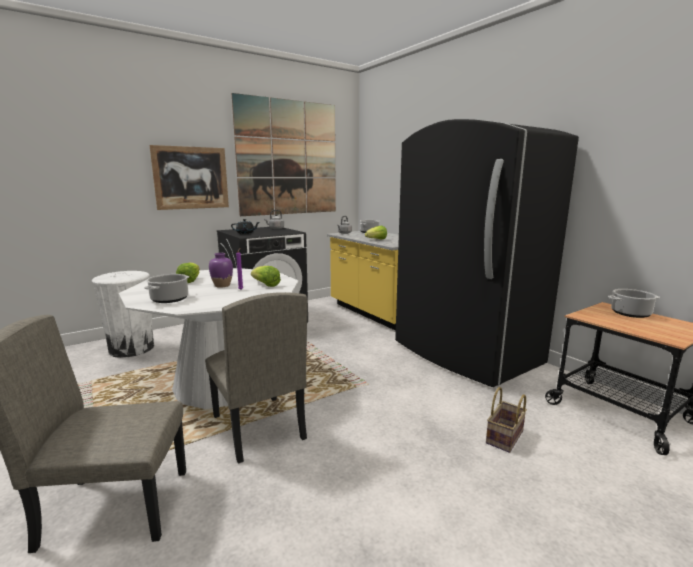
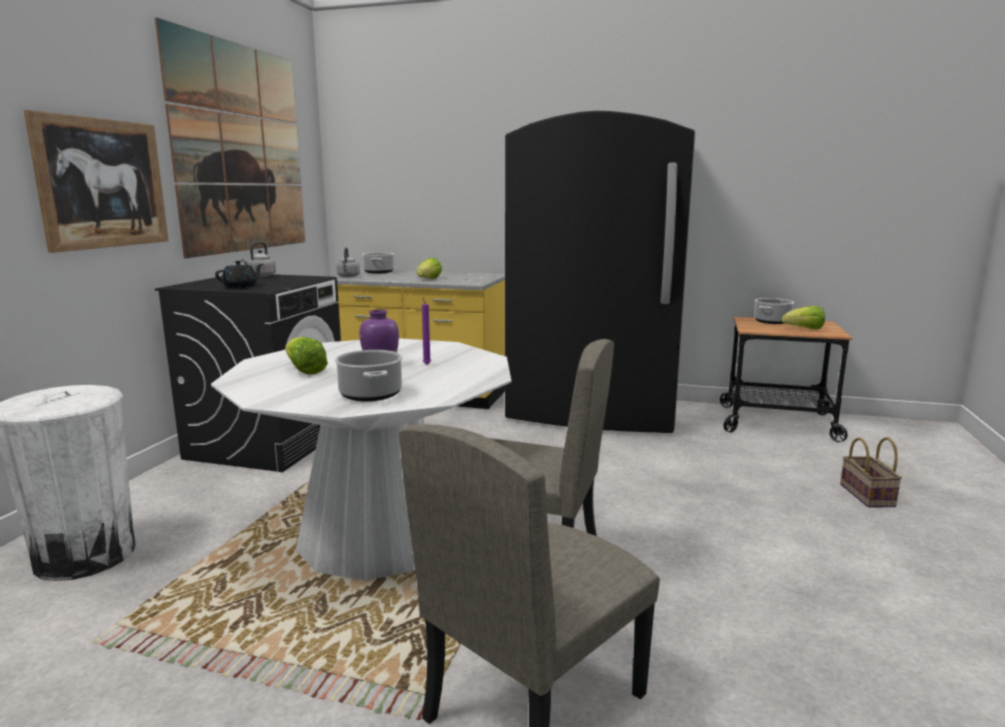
camera: 40 degrees left, 0 degrees up
lettuce [251,266,281,287] -> lettuce moved to [782,306,825,329]
basket [486,387,527,453] -> basket moved to [840,437,902,508]

